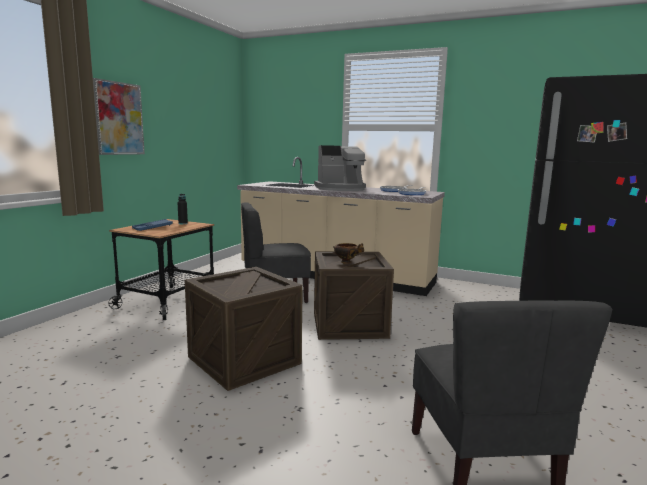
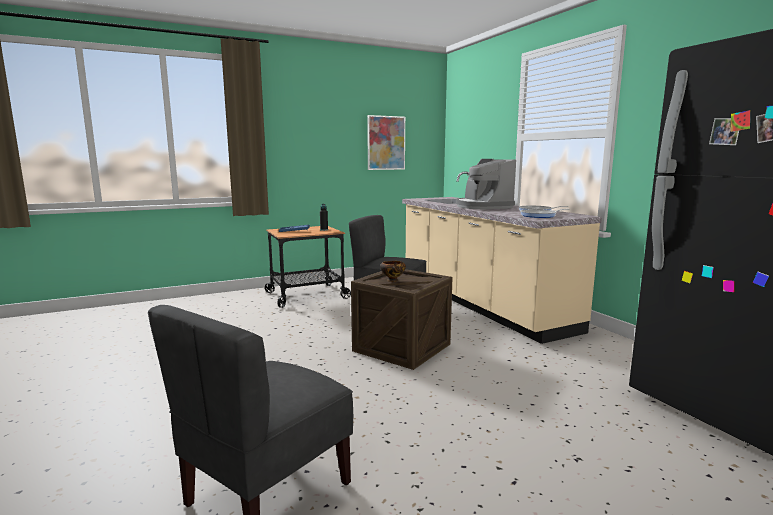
camera: 40 degrees right, 0 degrees up
picture [93,78,145,155] -> picture moved to [367,115,405,170]
crate [185,267,303,391] -> none
coffee machine [314,145,366,191] -> coffee machine turned 45 degrees clockwise [456,159,516,209]

